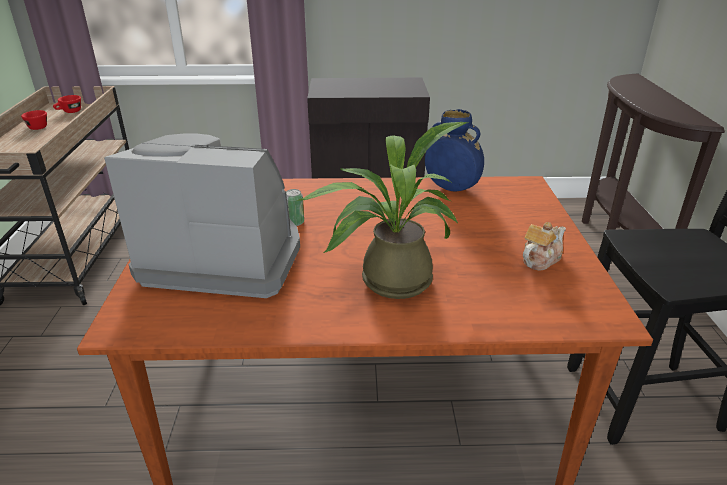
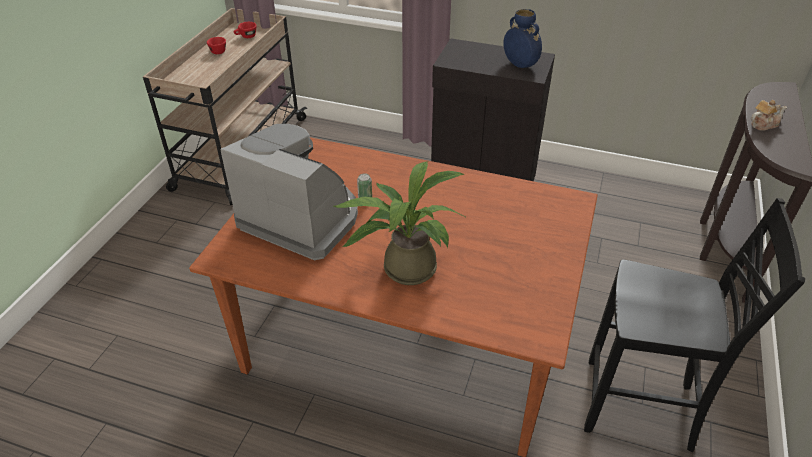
camera: 20 degrees right, 10 degrees up
blue vase [425,109,484,191] -> blue vase moved to [503,9,542,68]
teapot [523,222,566,270] -> teapot moved to [751,100,787,131]

